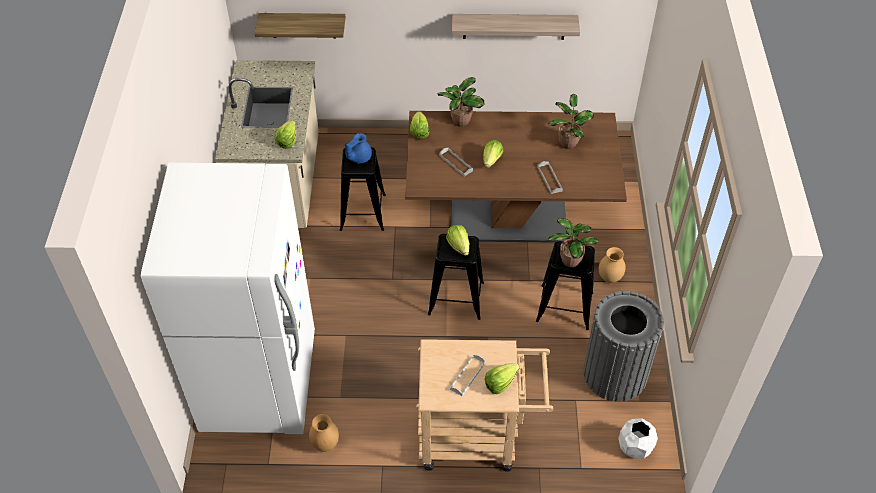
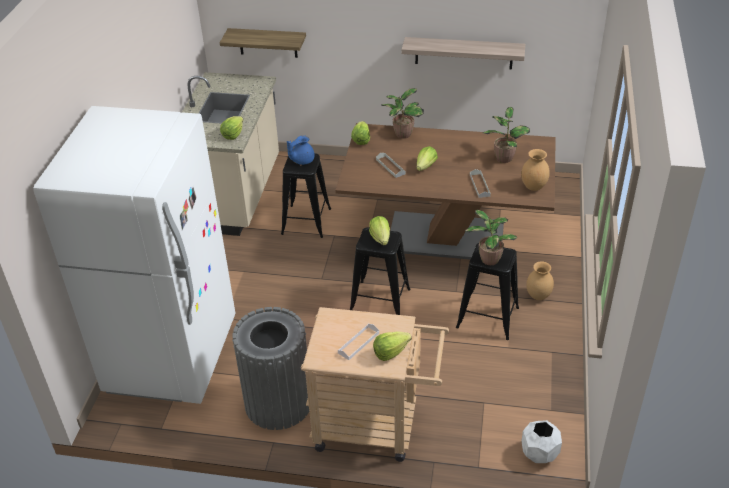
camera: 10 degrees right, 10 degrees down
brown vase [309,414,339,452] -> brown vase moved to [521,149,550,191]
grey trash can [583,291,664,402] -> grey trash can moved to [232,307,309,430]

